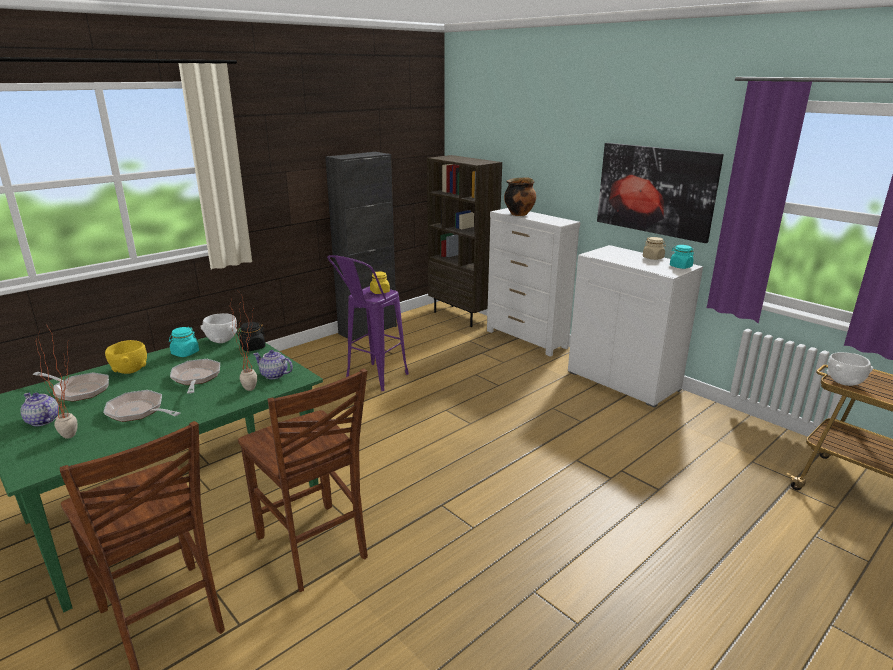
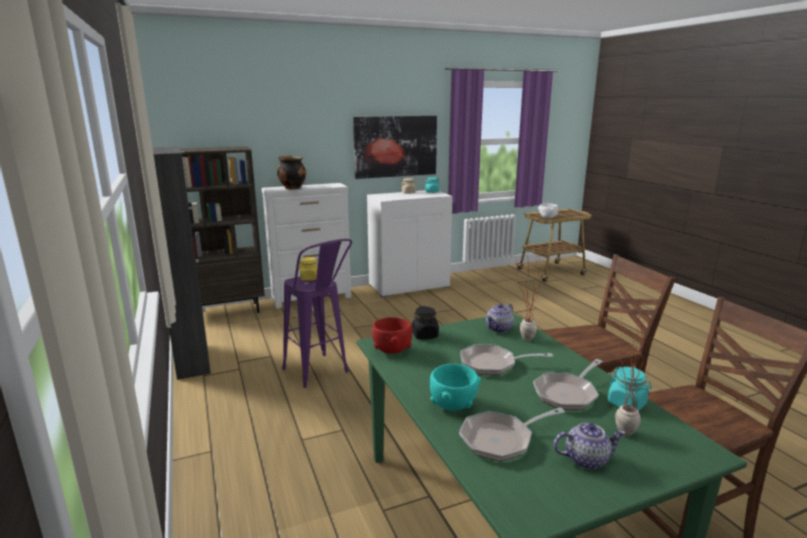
camera: 70 degrees left, 5 degrees down
teapot [20,393,58,426] -> teapot turned 150 degrees counterclockwise [553,423,625,469]
frying pan [33,372,109,402] -> frying pan turned 150 degrees counterclockwise [459,407,565,461]
yellow bowl [105,340,147,374] -> turquoise bowl [430,364,481,411]
turquoise jar [169,327,199,357] -> turquoise jar moved to [608,367,652,411]
white bowl [201,313,237,343] -> red bowl [372,317,413,354]

